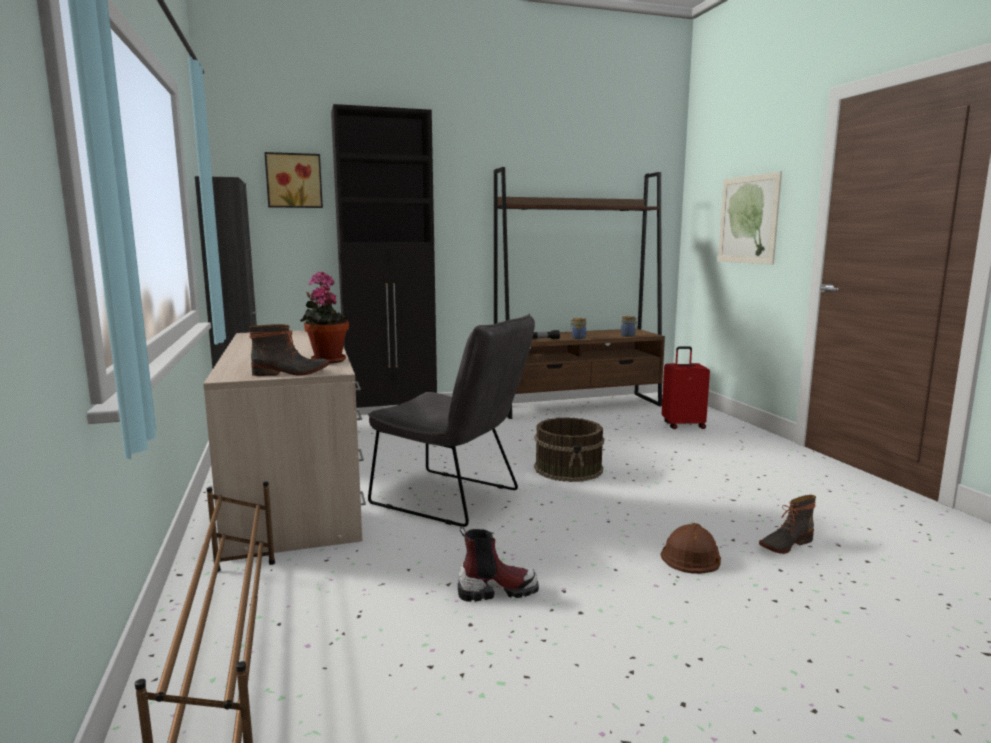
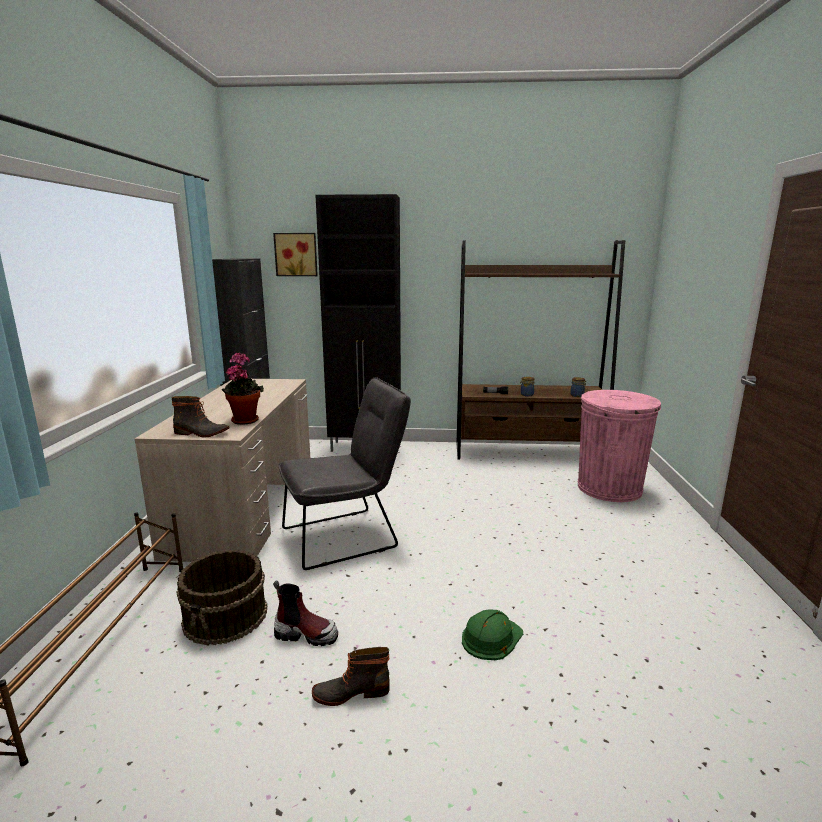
camera: 20 degrees right, 5 degrees up
grey chair [368,313,535,527] -> grey chair turned 75 degrees counterclockwise [278,377,411,570]
brown bucket [534,417,604,482] -> brown bucket moved to [176,550,267,646]
brown hard hat [661,523,721,574] -> green hard hat [462,609,523,660]
red suitcase [662,346,710,429] -> pink trash can [578,390,661,502]
picture [718,172,782,264] -> none
boot [759,495,816,554] -> boot moved to [312,647,390,706]

